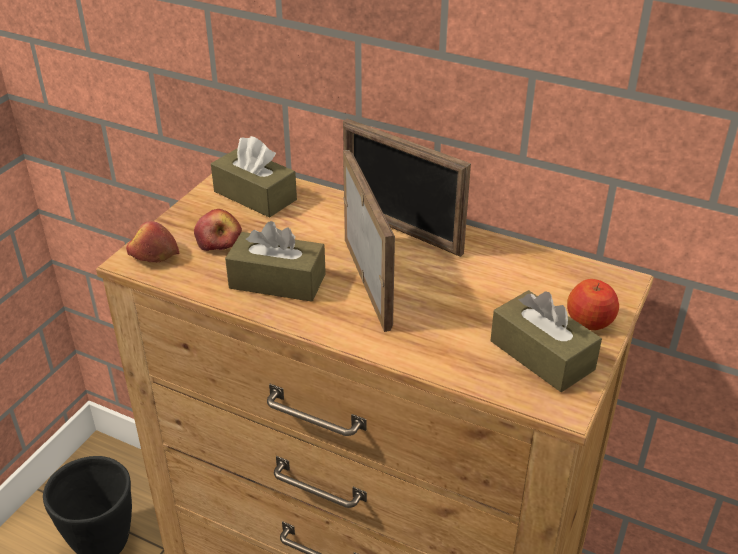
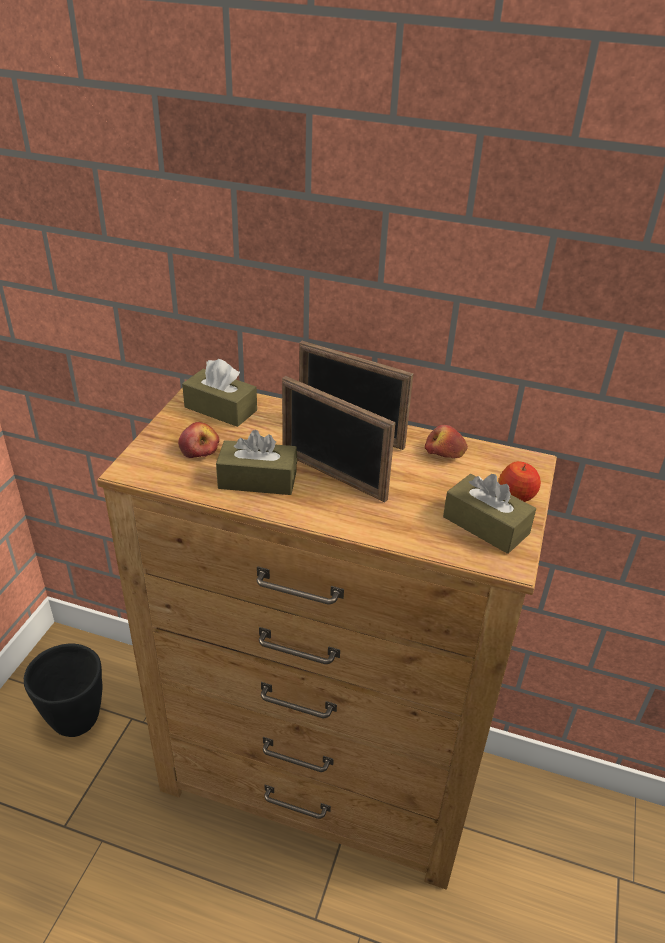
camera: 10 degrees left, 0 degrees up
apple [126,221,179,262] -> apple moved to [425,425,468,458]
picture frame [343,150,395,332] -> picture frame turned 150 degrees clockwise [282,376,396,502]

